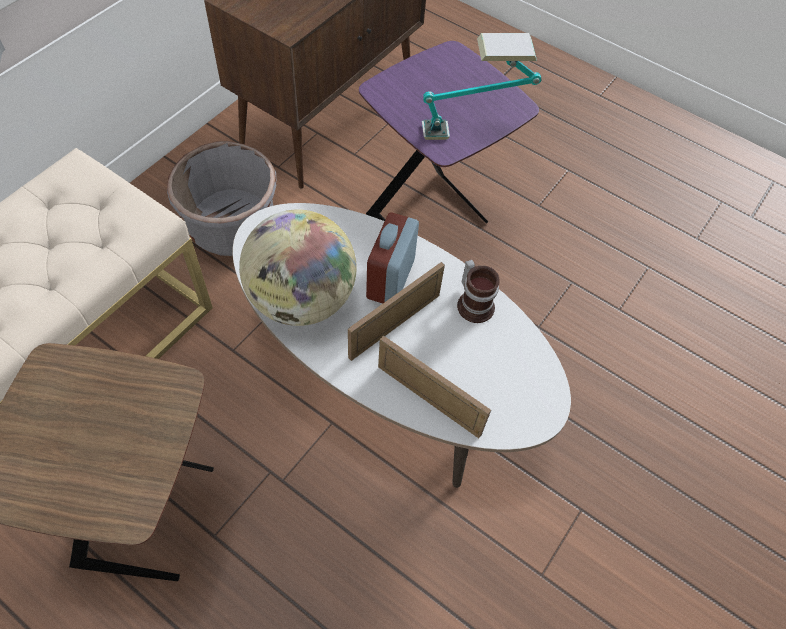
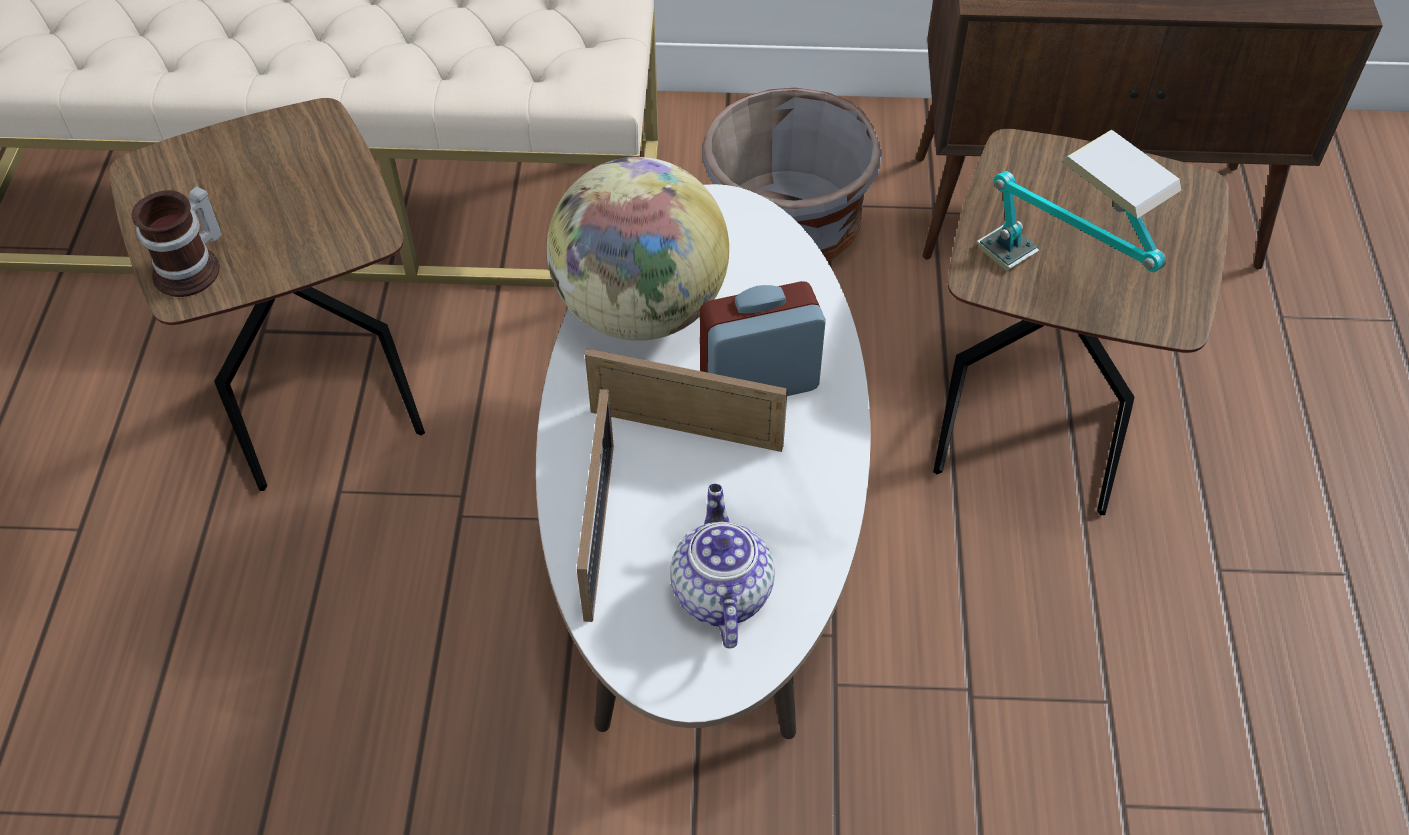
camera: 60 degrees right, 5 degrees down
purple side table [359,41,539,224] -> brown side table [933,129,1229,515]
mug [457,259,500,323] -> mug moved to [132,186,222,297]
none -> teapot [670,484,775,649]

